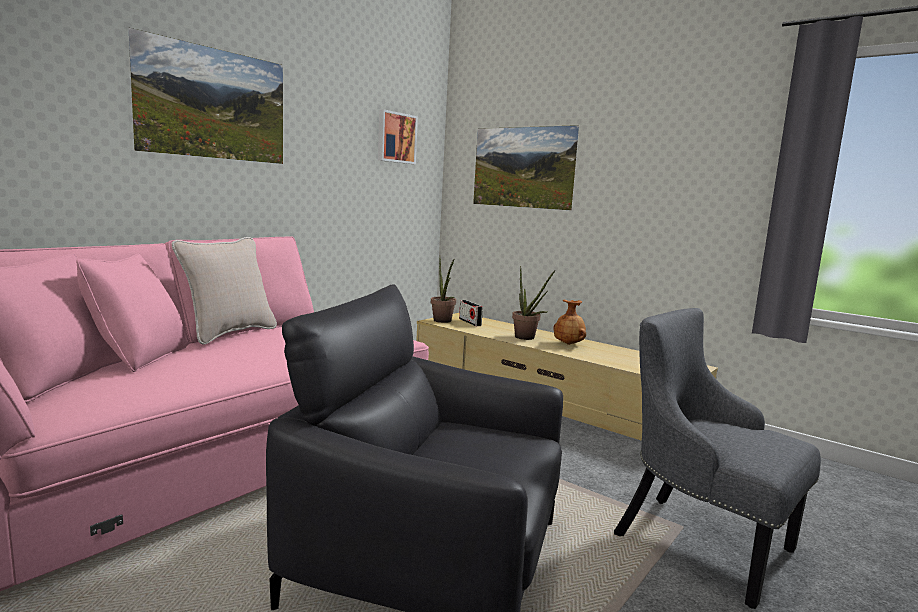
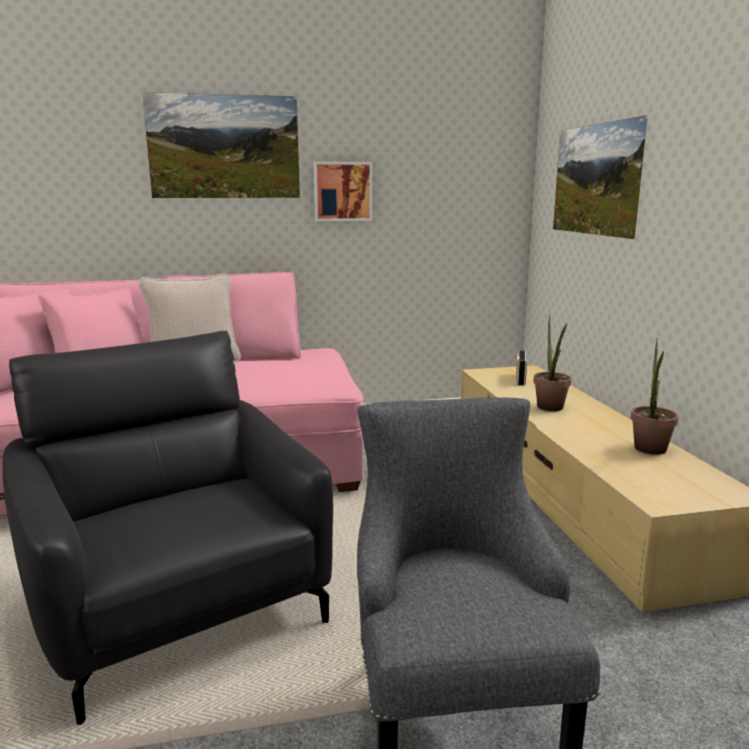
camera: 40 degrees right, 5 degrees up
picture [378,109,418,164] -> picture moved to [314,161,372,221]
potted plant [431,258,456,323] -> potted plant moved to [631,338,679,455]
brown vase [553,300,586,345] -> none

